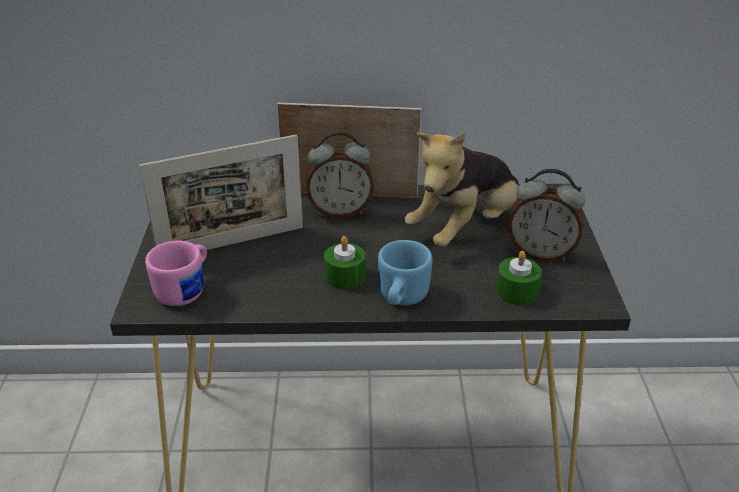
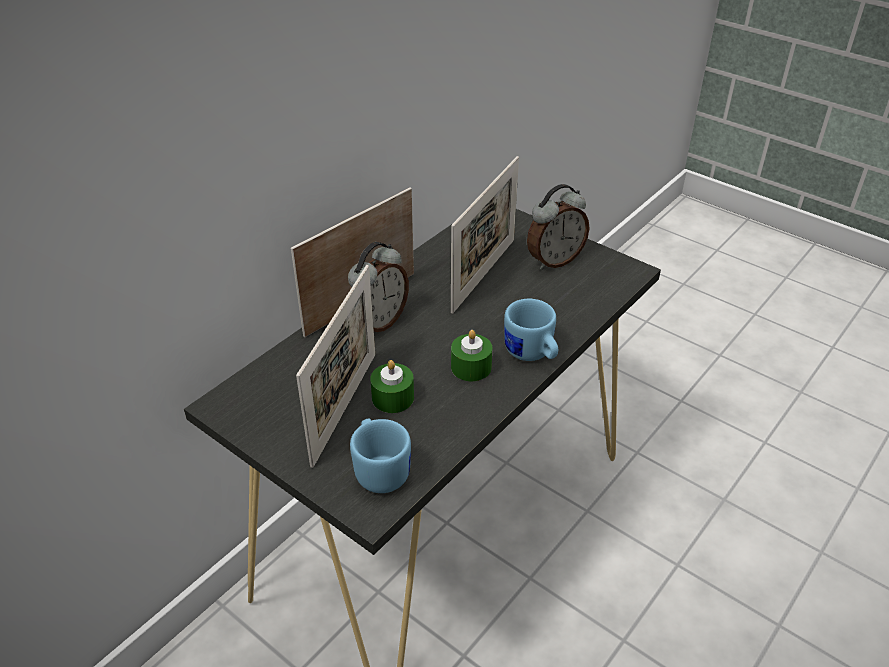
camera: 50 degrees left, 5 degrees up
pink mug [145,240,207,306] -> blue mug [350,418,411,493]
plush toy [405,132,519,247] -> picture frame [451,156,519,314]
green candle [496,251,542,305] -> green candle moved to [370,360,414,413]

